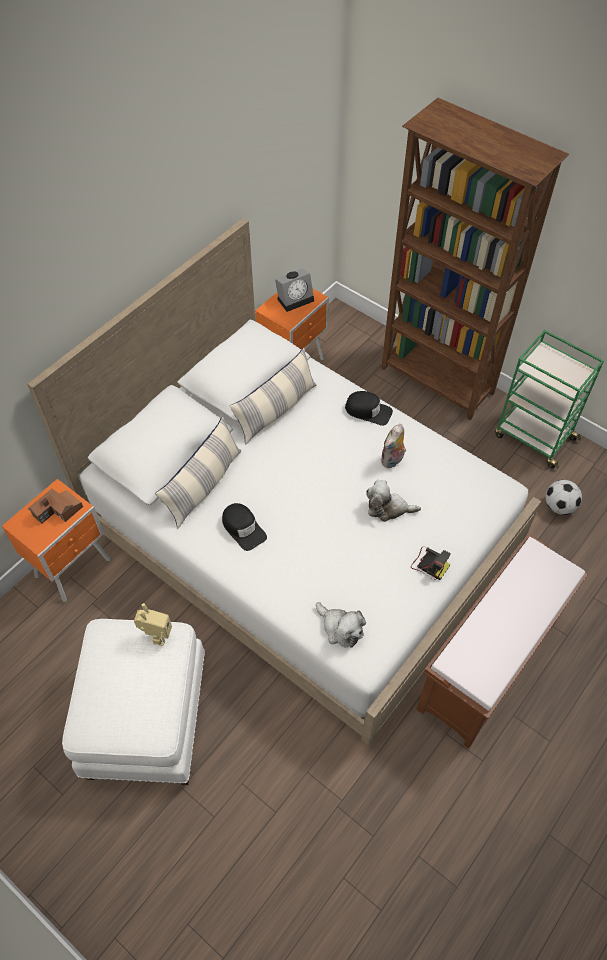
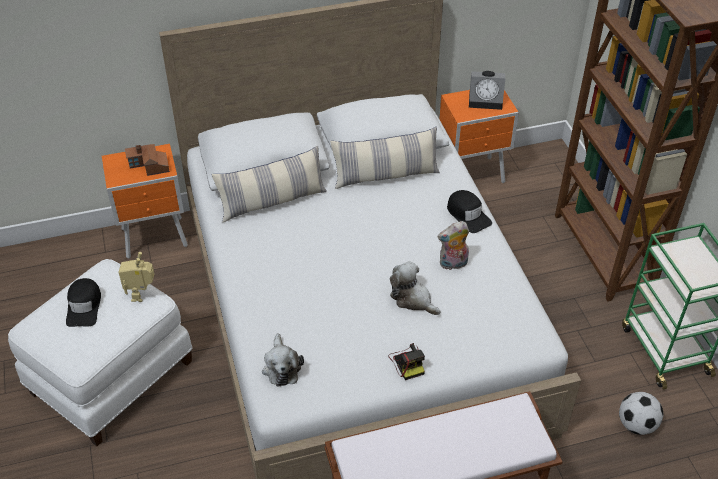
camera: 35 degrees right, 10 degrees down
toy robot [134,603,172,646] -> toy robot turned 135 degrees clockwise [119,252,154,302]
black cap [222,503,267,551] -> black cap moved to [66,278,101,327]

